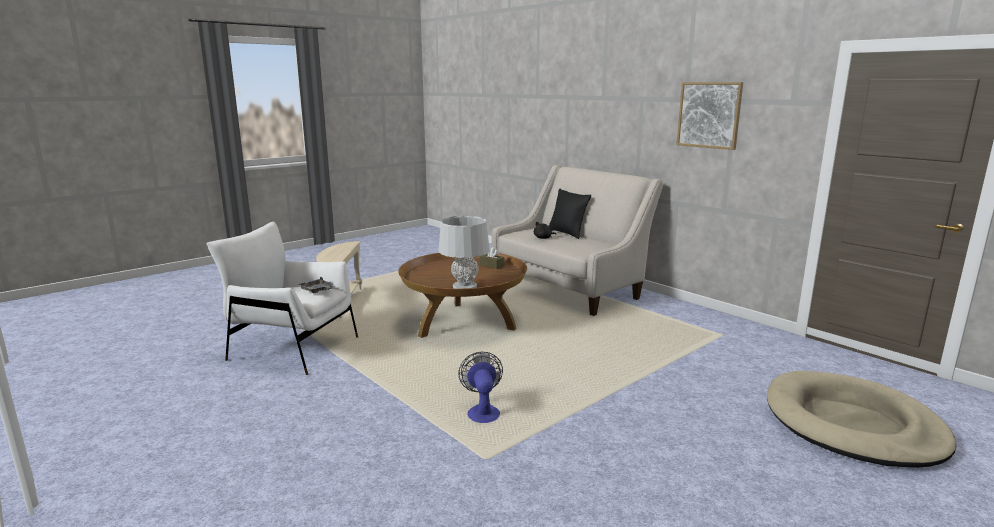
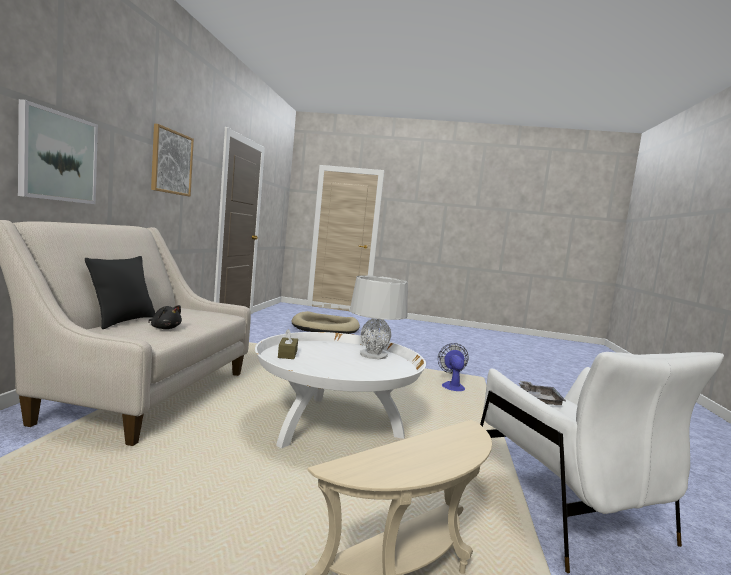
camera: 130 degrees left, 10 degrees down
brown coffee table [398,253,527,338] -> white coffee table [255,332,426,449]
fan [458,352,503,423] -> fan turned 135 degrees clockwise [438,343,468,391]
none -> picture [18,99,98,204]

